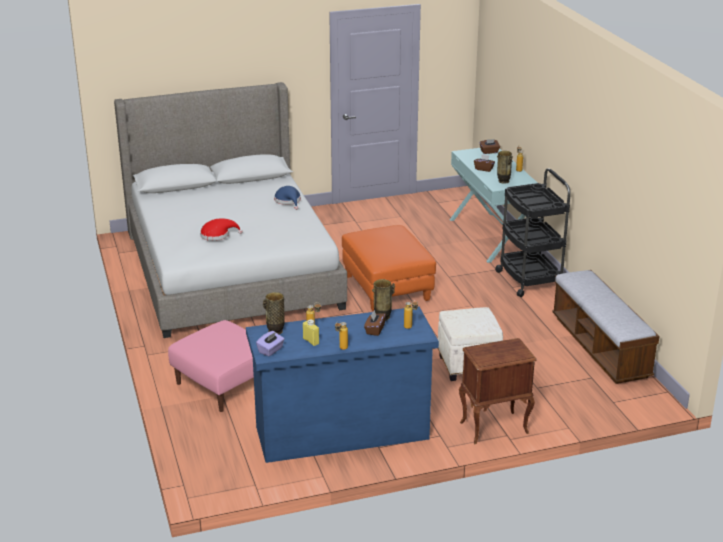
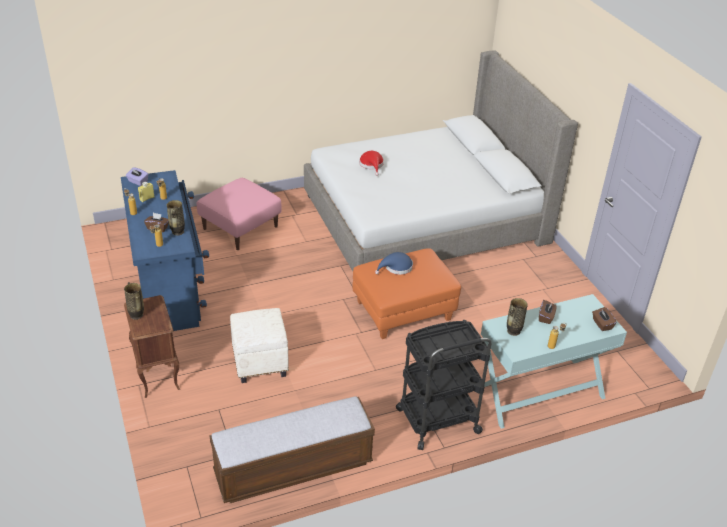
camera: 85 degrees right, 10 degrees up
vase [263,292,285,334] -> vase moved to [124,282,144,320]
blue hat [274,186,301,210] -> blue hat moved to [375,252,413,275]

